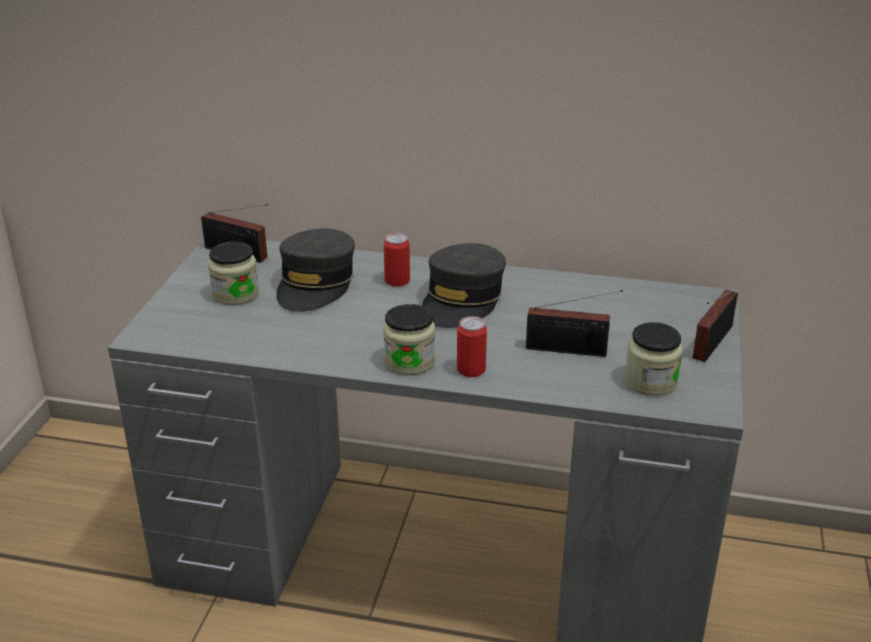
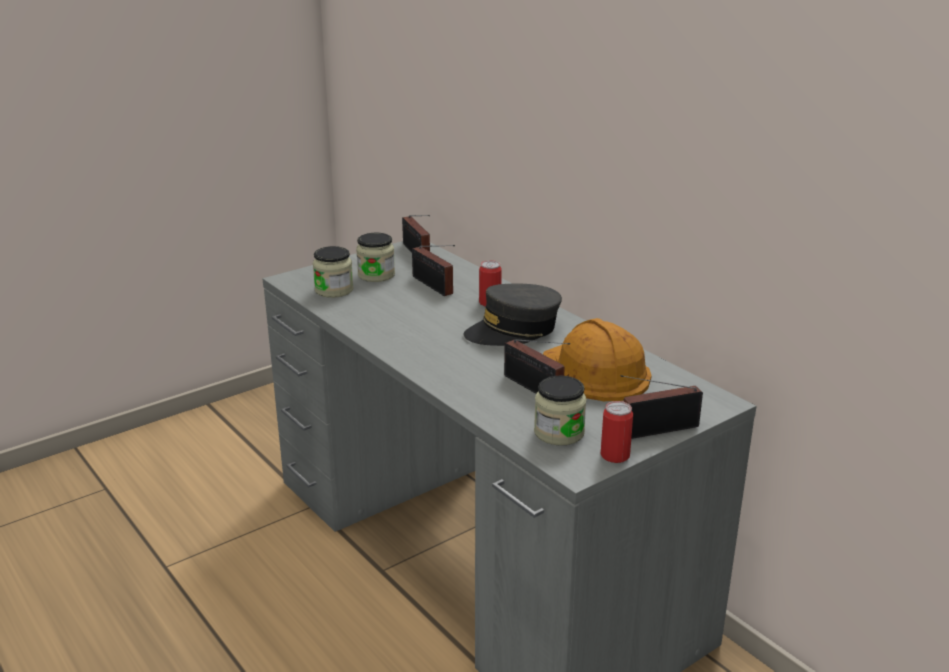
camera: 40 degrees right, 5 degrees down
grey cap [276,228,355,312] -> radio [412,245,455,296]
jar [383,304,435,375] -> jar moved to [313,246,354,298]
can [457,316,487,377] -> can moved to [601,401,633,463]
none -> orange hard hat [543,318,651,401]

